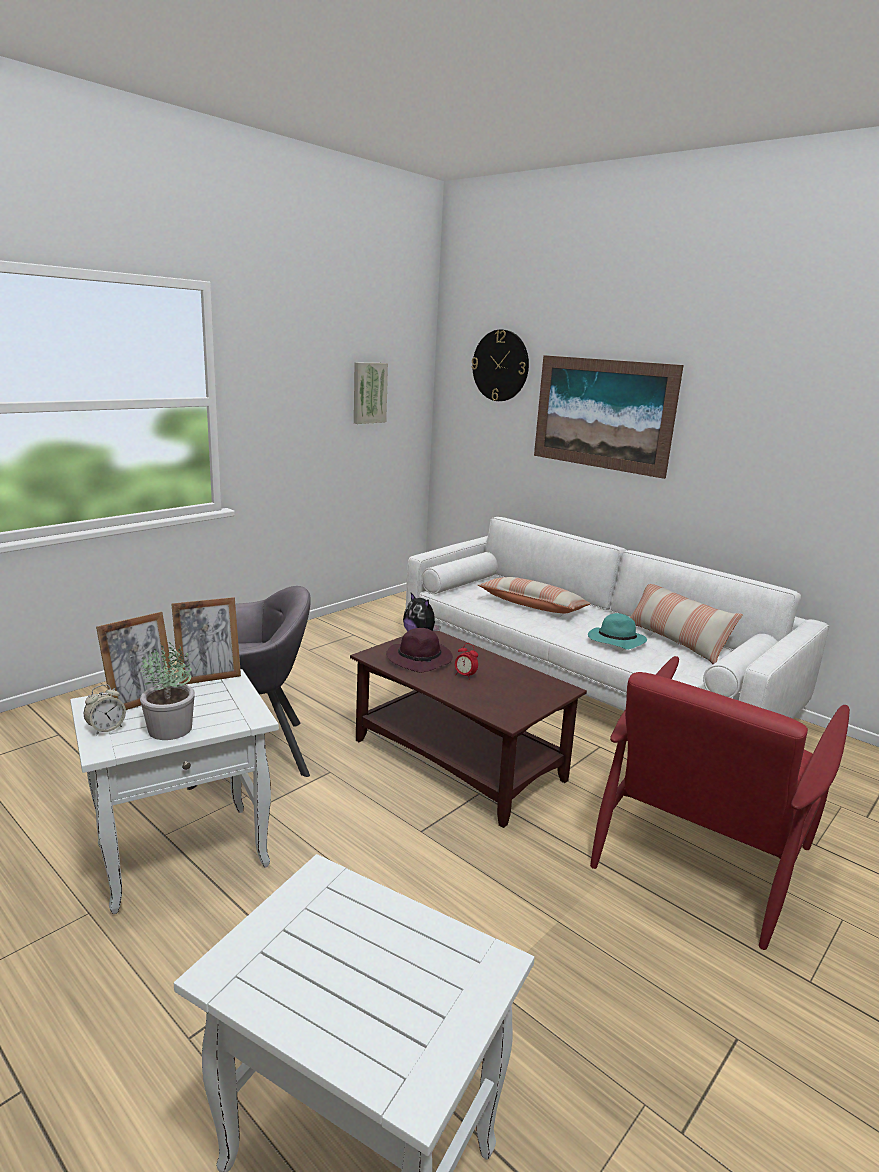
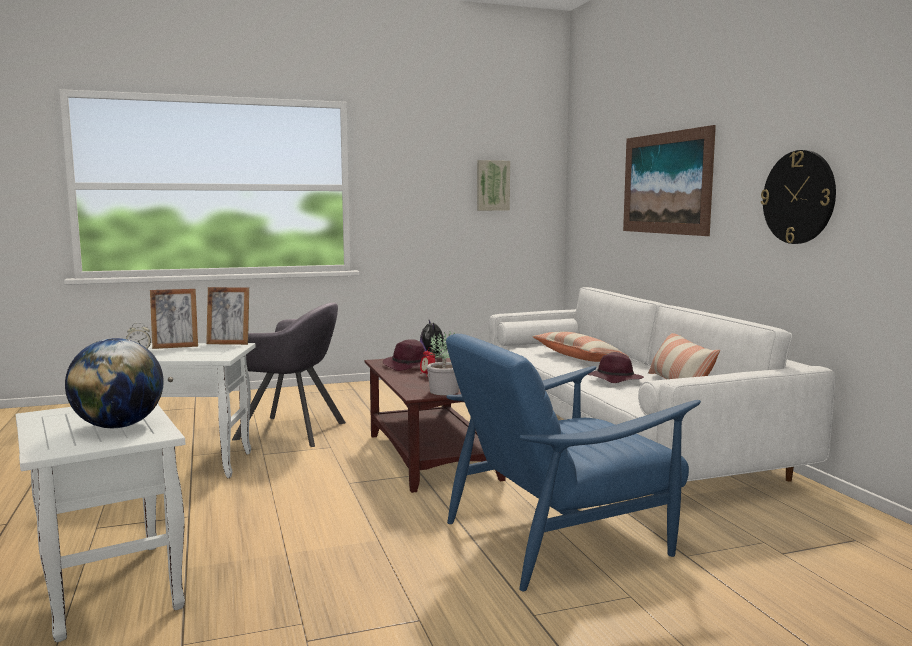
camera: 30 degrees right, 10 degrees down
potted plant [140,642,195,740] -> potted plant moved to [427,331,459,395]
wall clock [471,329,529,401] -> wall clock moved to [761,150,836,244]
turquoise hat [588,613,647,650] -> purple hat [588,352,644,383]
red armchair [590,656,850,950] -> blue armchair [446,334,701,591]
none -> globe [65,338,164,428]

